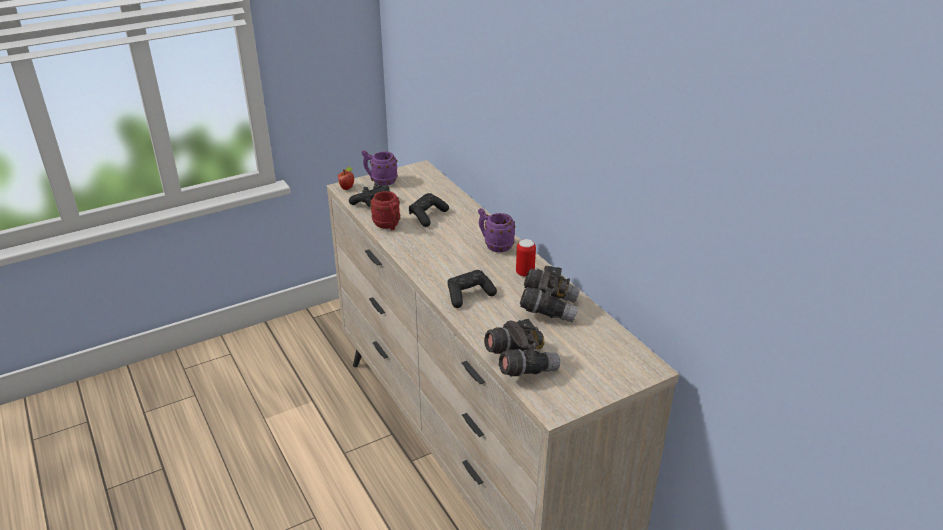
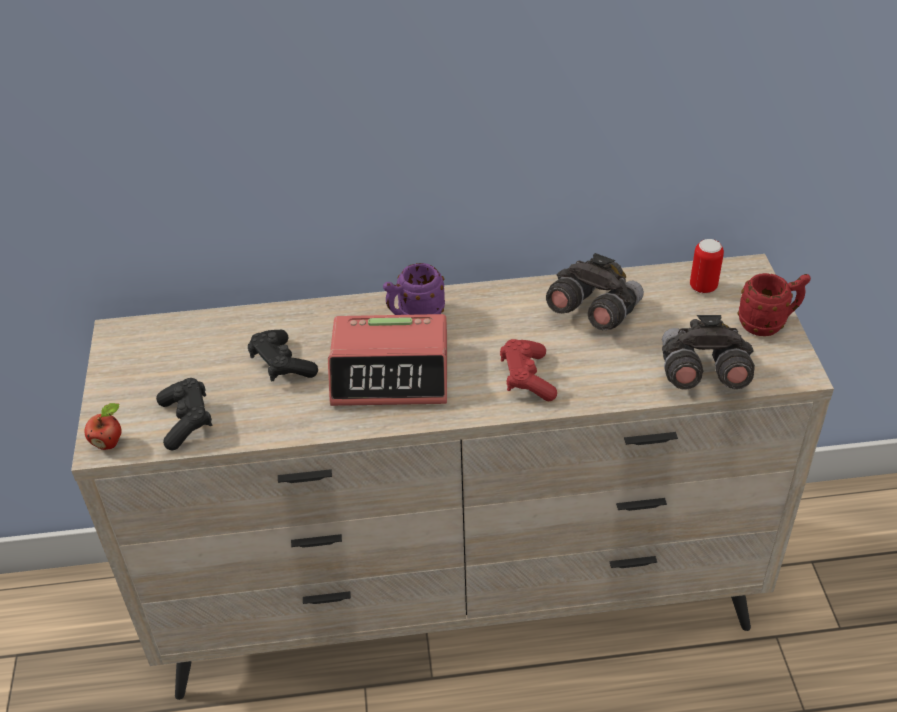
camera: 65 degrees left, 10 degrees up
purple mug [361,150,398,185] -> none
red mug [370,191,401,230] -> red mug moved to [737,273,811,336]
black game controller [448,270,497,308] -> red game controller [500,339,557,401]
can [516,239,536,277] -> can moved to [690,239,724,294]
none -> alarm clock [328,314,447,406]

